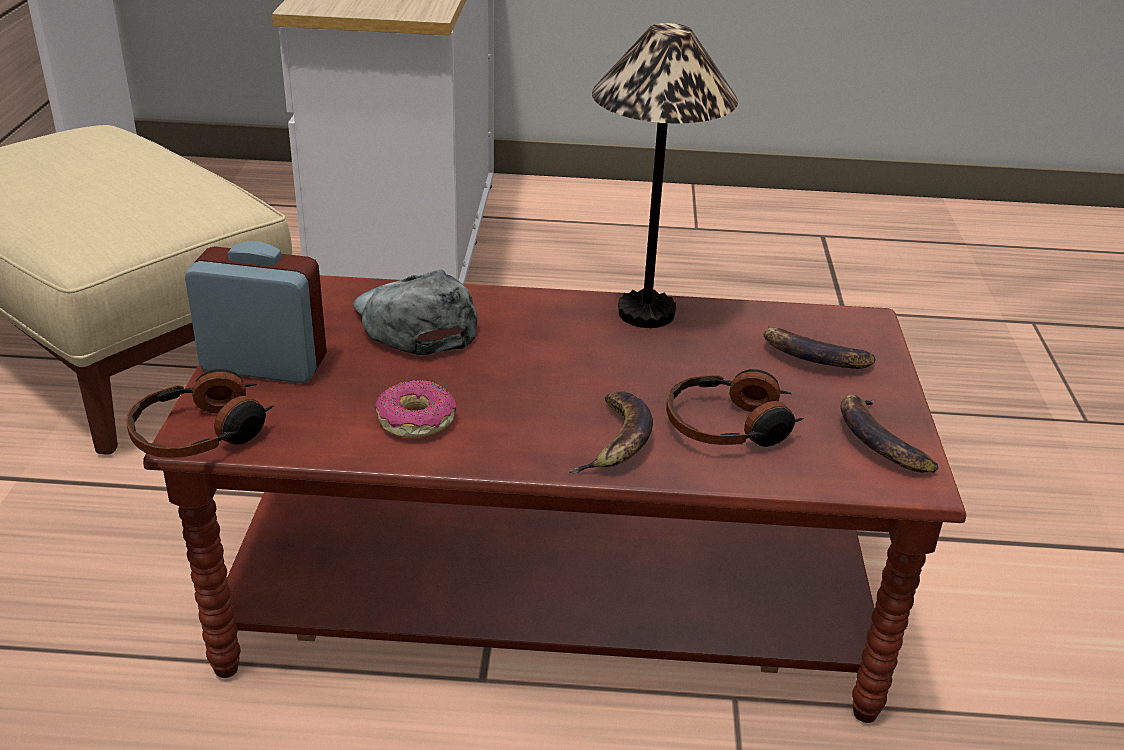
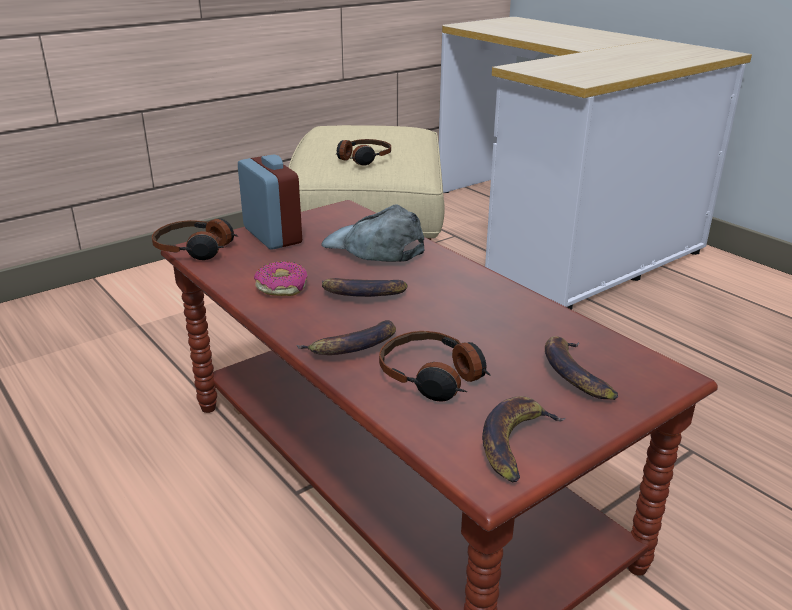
camera: 50 degrees right, 5 degrees down
grey cap [353,270,477,355] -> grey cap turned 75 degrees counterclockwise [321,204,424,262]
table lamp [592,23,738,328] -> none
none -> banana [322,278,407,297]
none -> headphones [335,139,391,165]

